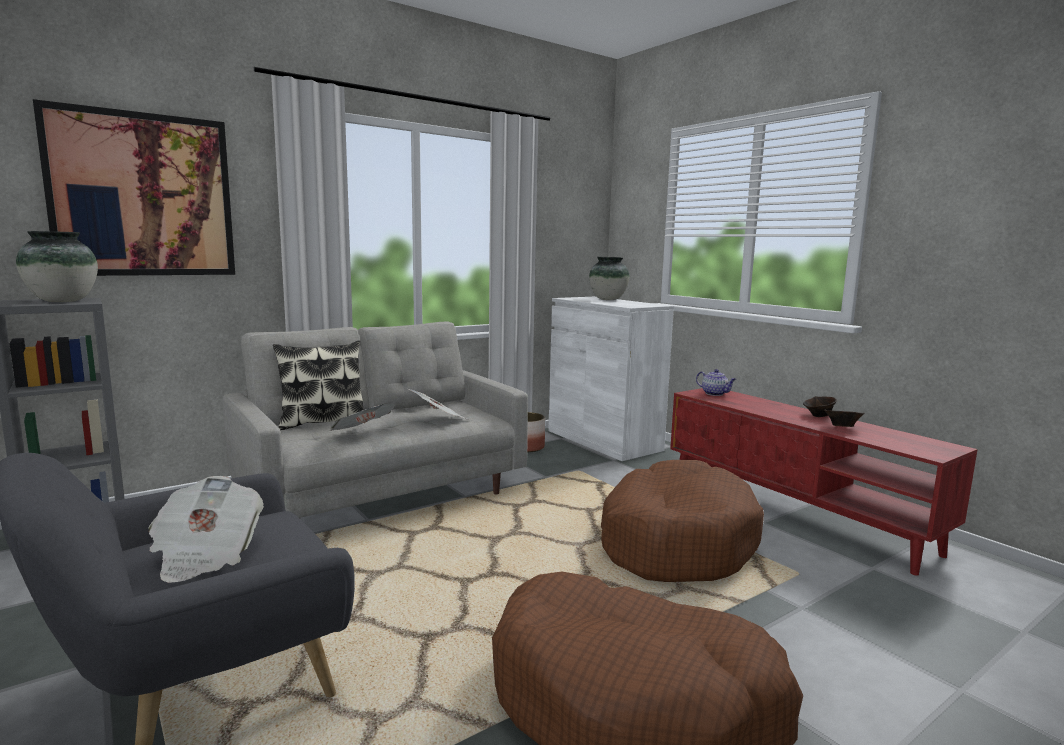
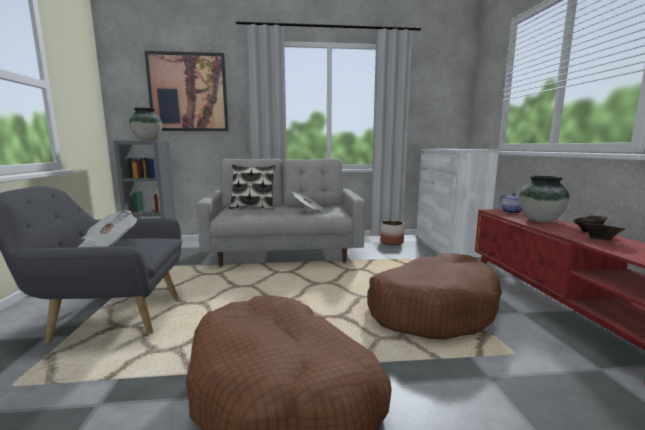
camera: 30 degrees right, 0 degrees up
newspaper [329,404,395,431] -> none
vase [589,257,629,300] -> vase moved to [519,176,569,223]

